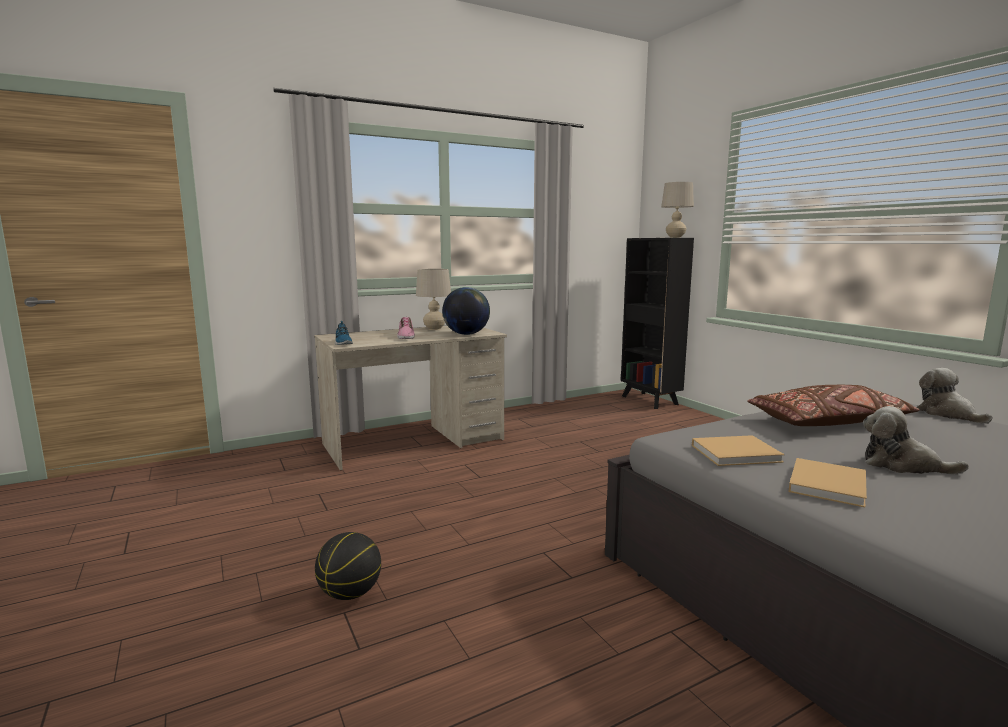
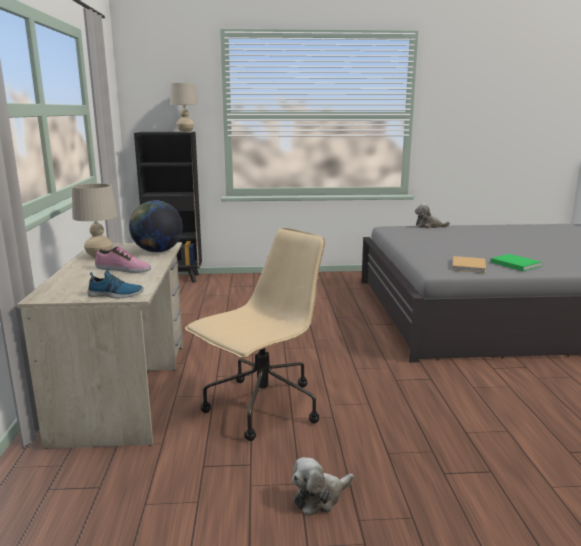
camera: 65 degrees left, 5 degrees up
basketball [315,532,381,600] -> none
brown pillow [747,384,920,426] -> none
beige book [788,458,867,507] -> green book [490,254,542,271]
plush toy [863,406,969,474] -> plush toy moved to [292,457,354,516]
none -> beige office chair [185,228,325,441]

